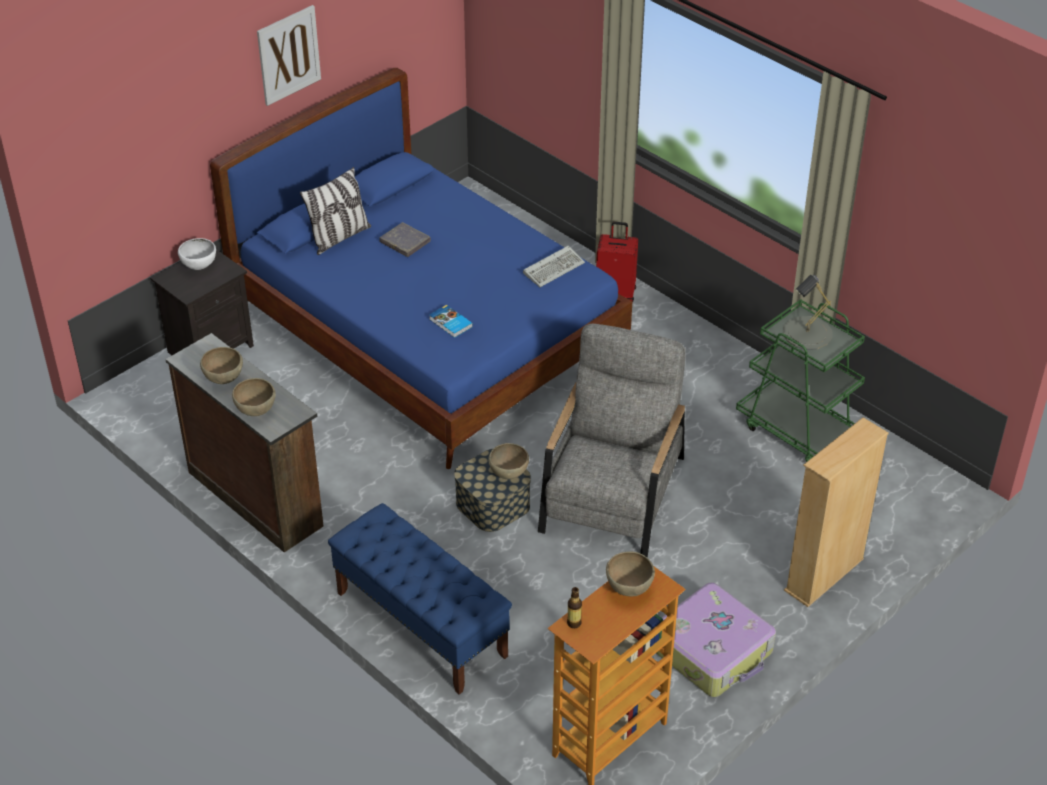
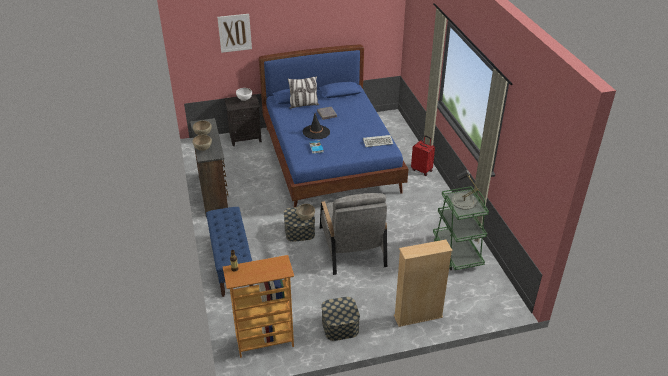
camera: 30 degrees right, 5 degrees down
picture [257,5,321,106] -> picture moved to [217,14,252,53]
grey armchair [538,324,686,558] -> grey armchair turned 120 degrees clockwise [320,193,387,275]
brown bowl [606,552,655,597] -> none
suitcase [656,583,776,697] -> storage box [321,297,360,341]
none -> black hat [303,113,330,139]

